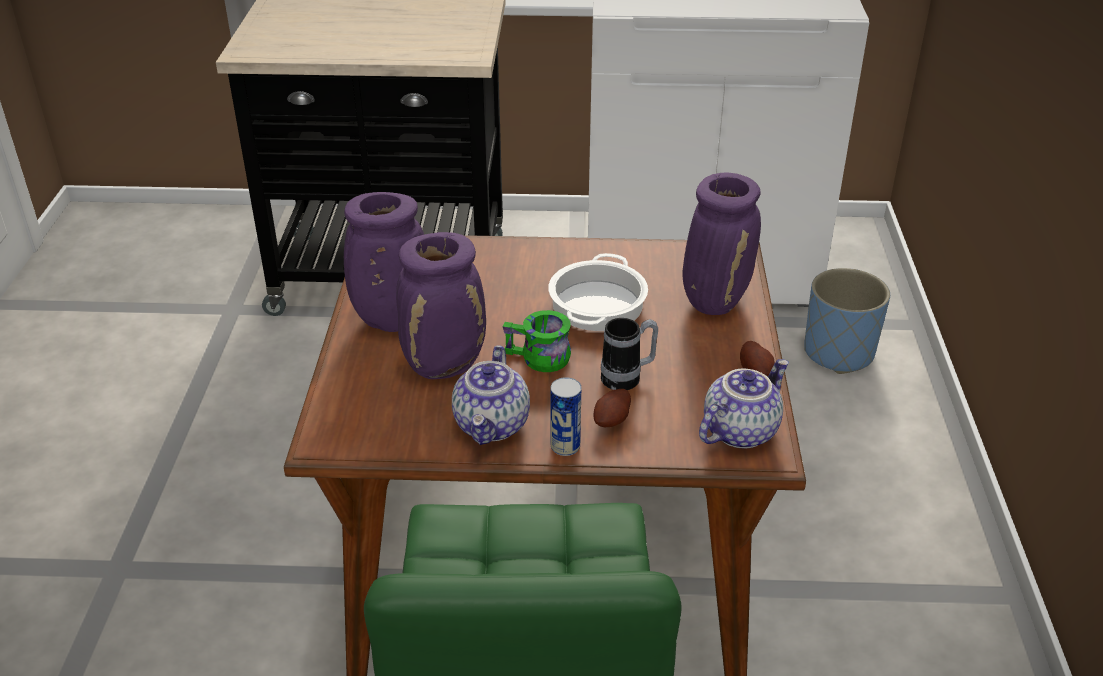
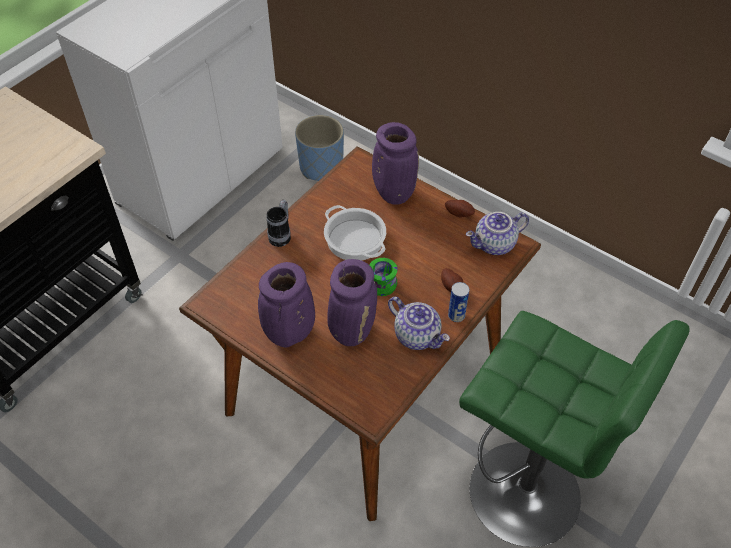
camera: 55 degrees left, 15 degrees up
mug [601,318,658,390] -> mug moved to [266,200,291,247]
teapot [699,359,789,449] -> teapot turned 105 degrees counterclockwise [466,212,529,255]

